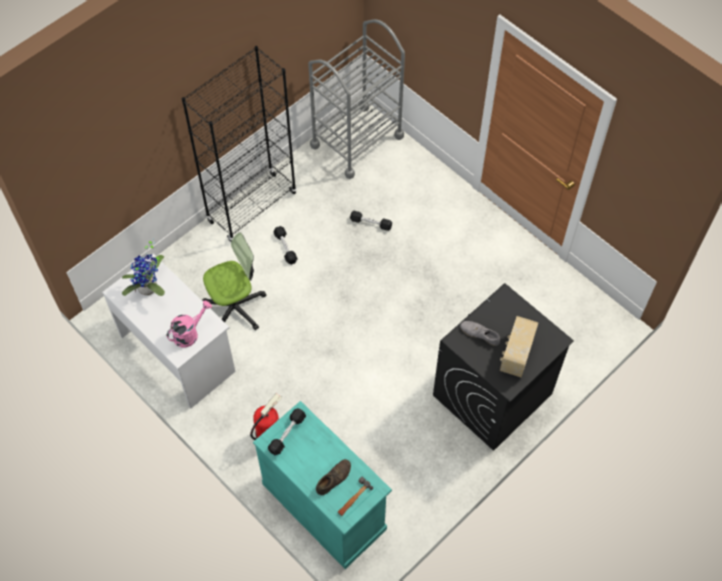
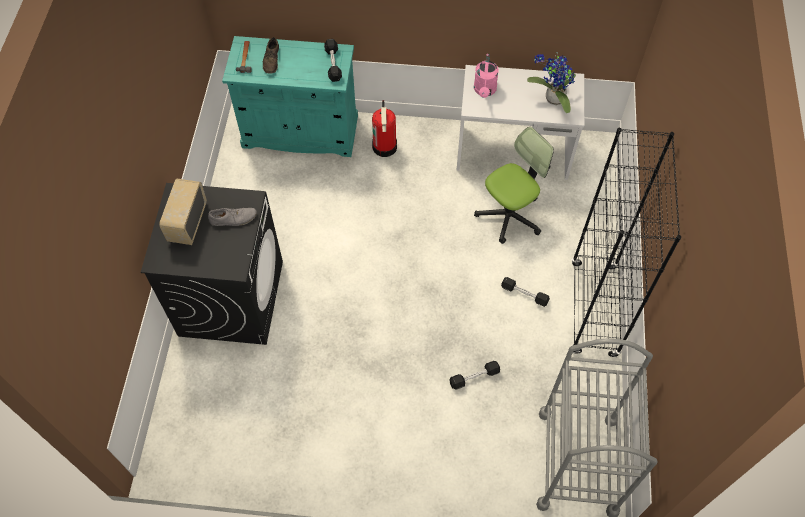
camera: 140 degrees right, 0 degrees up
office chair [202,233,266,330] -> office chair turned 150 degrees counterclockwise [474,127,554,244]
radio [500,316,538,377] -> radio turned 150 degrees counterclockwise [159,178,207,245]

